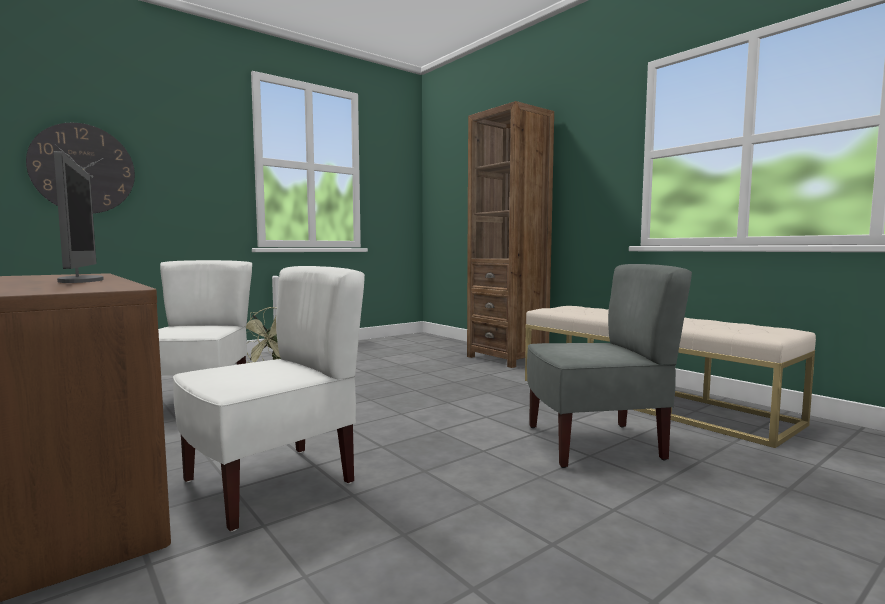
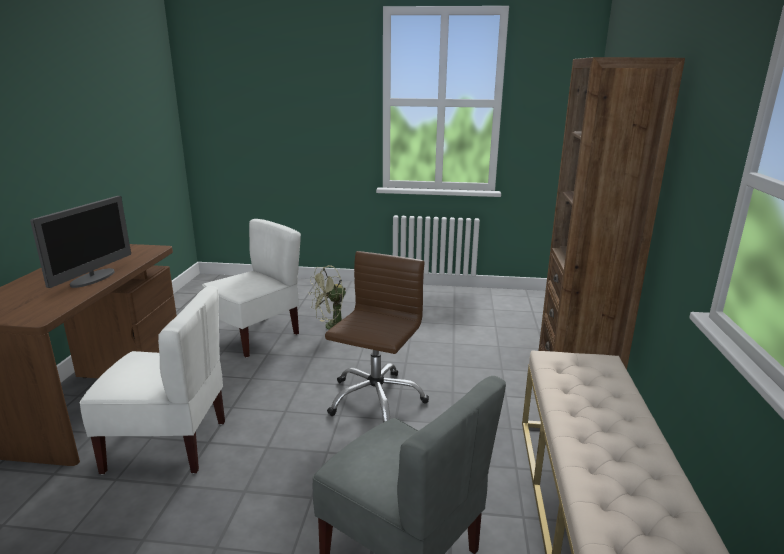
camera: 45 degrees right, 15 degrees up
wall clock [26,123,135,214] -> none
none -> brown office chair [325,251,429,423]

